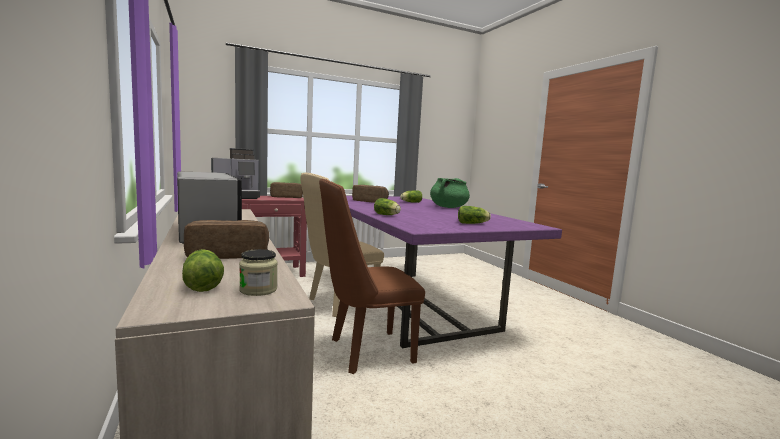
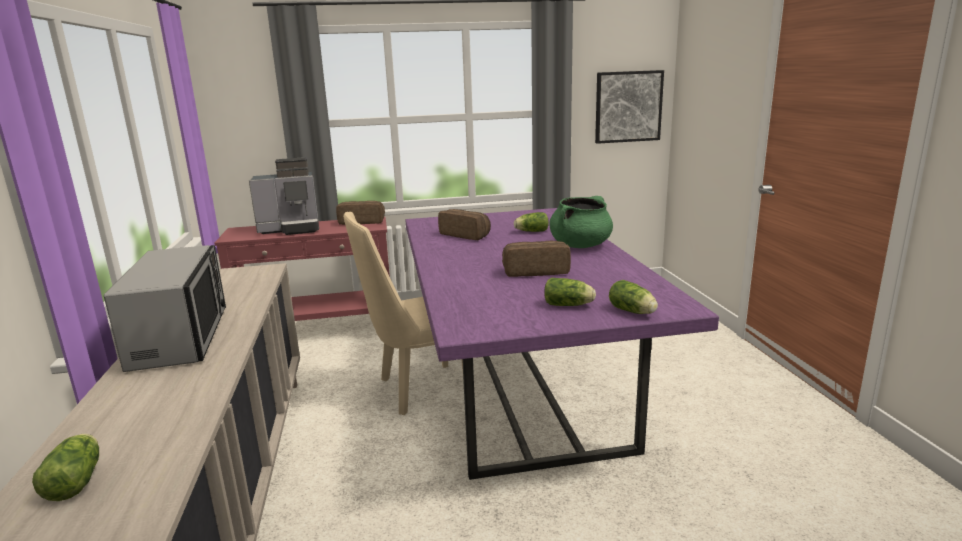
camera: 15 degrees right, 10 degrees up
bread [184,220,269,259] -> bread moved to [502,241,571,277]
jar [239,249,278,296] -> none
brown chair [319,179,425,374] -> none
lettuce [374,198,401,215] -> lettuce moved to [609,280,658,314]
none -> picture [595,70,664,144]

